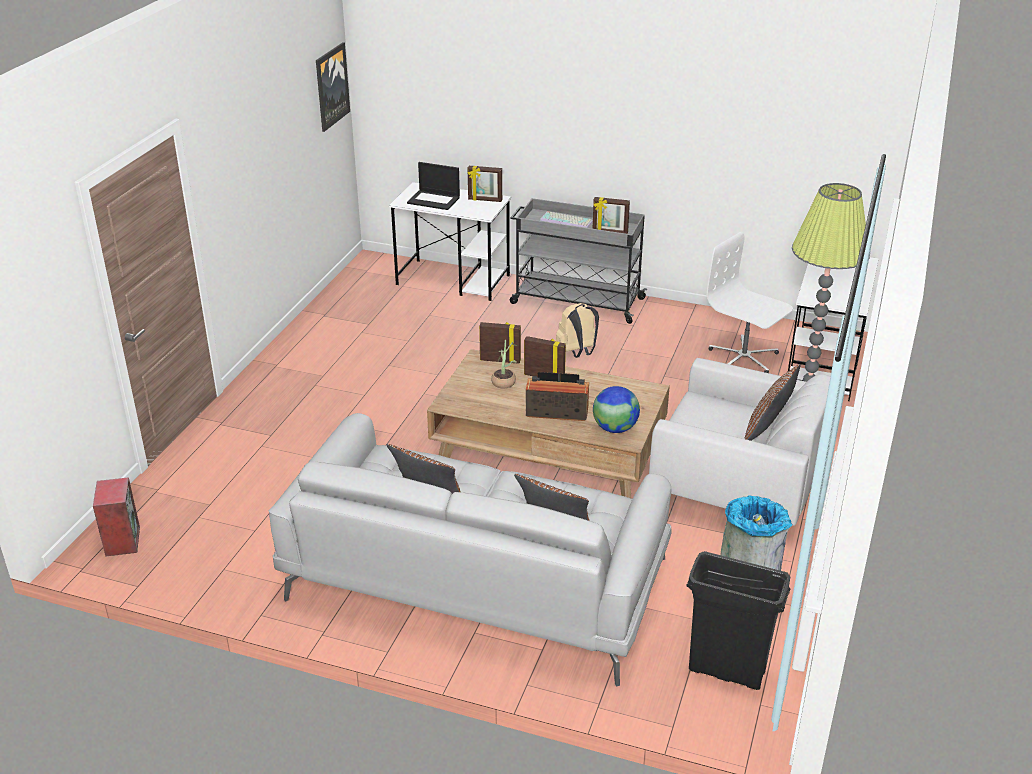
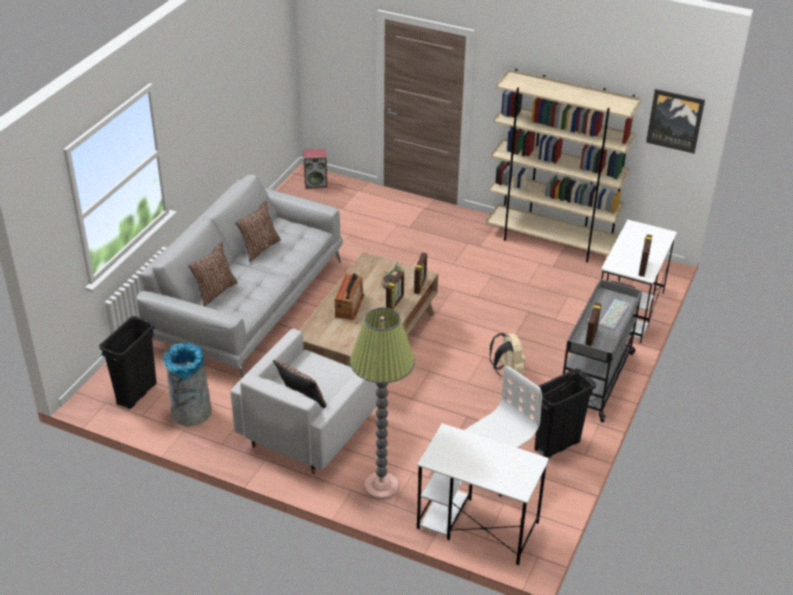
camera: 95 degrees right, 5 degrees up
laptop [407,162,460,210] -> none
globe [593,386,640,433] -> none
none -> beige bookcase [486,69,641,262]
none -> black trash can [534,368,596,458]

